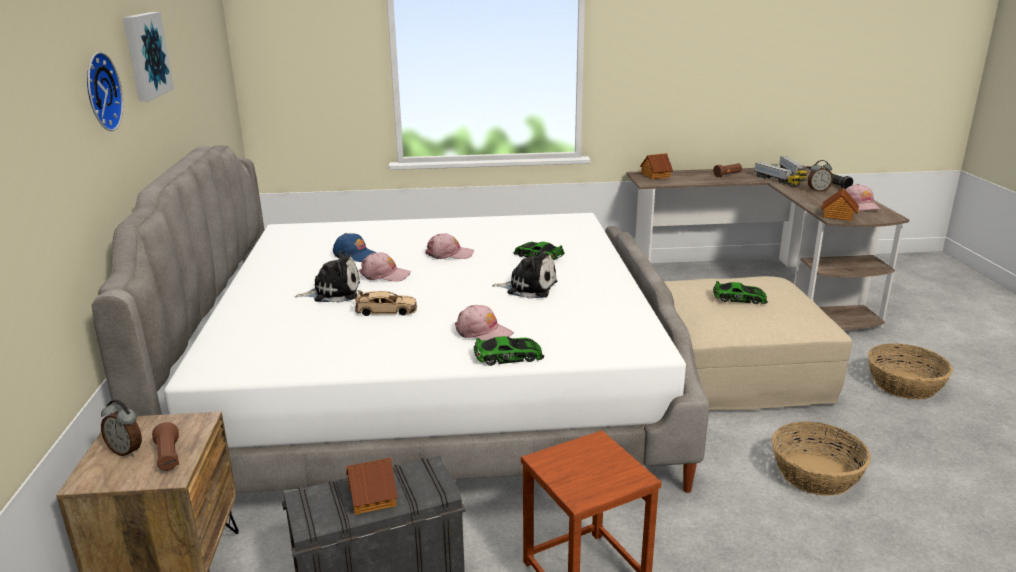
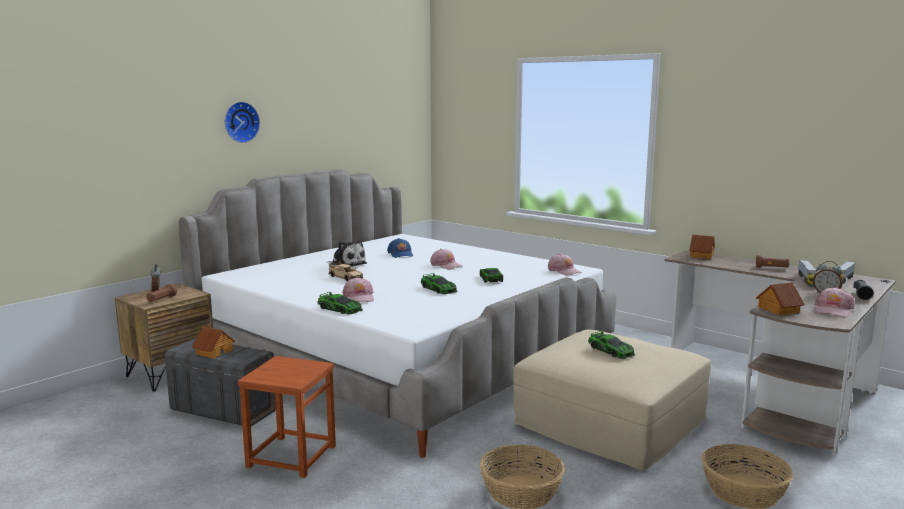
camera: 45 degrees right, 10 degrees down
picture [123,12,174,101] -> none
pink cap [359,253,411,282] -> pink cap moved to [548,254,582,276]
plush toy [492,248,557,299] -> toy car [421,273,457,294]

